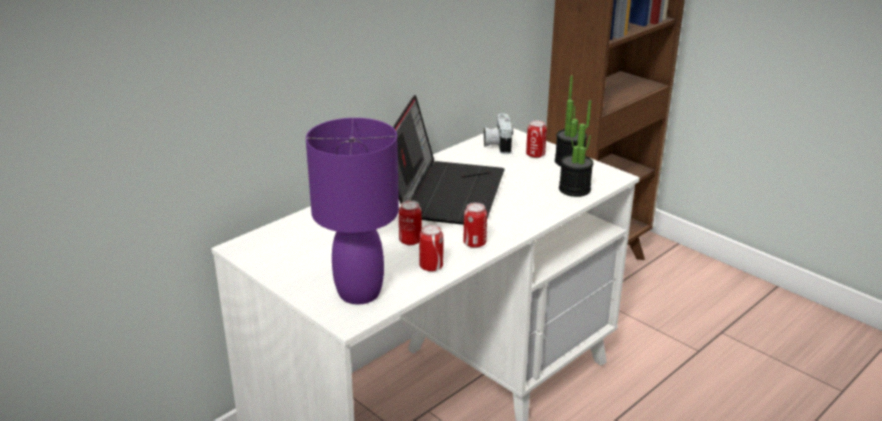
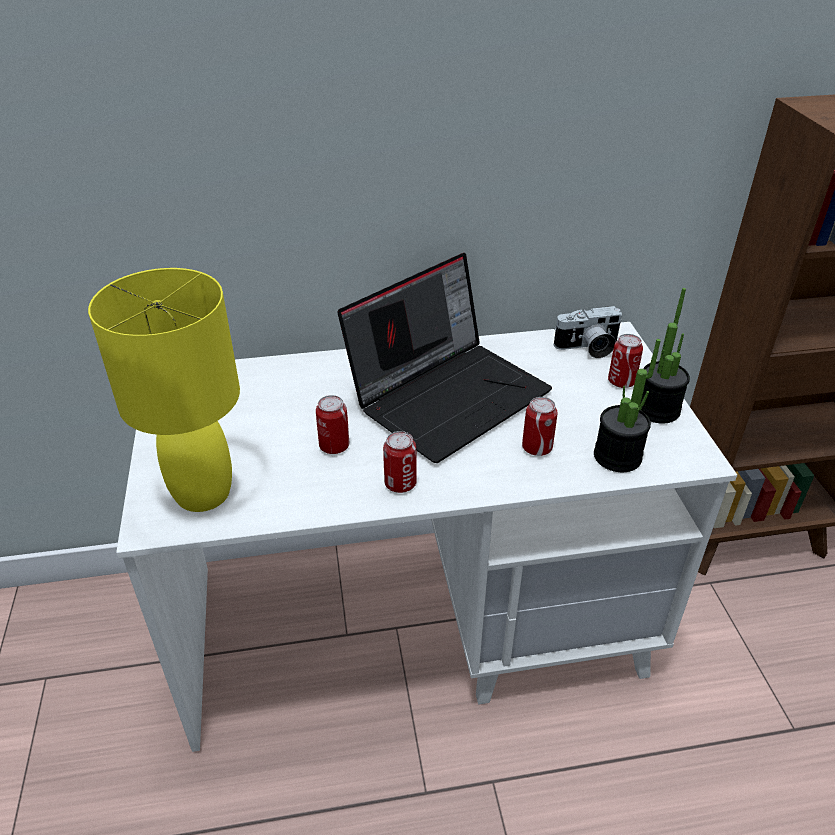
camera: 35 degrees right, 10 degrees up
purple table lamp [306,118,399,304] -> yellow table lamp [88,268,240,512]
can [419,224,443,272] -> can moved to [522,397,558,456]
camera [484,113,513,154] -> camera turned 135 degrees counterclockwise [553,306,622,358]

